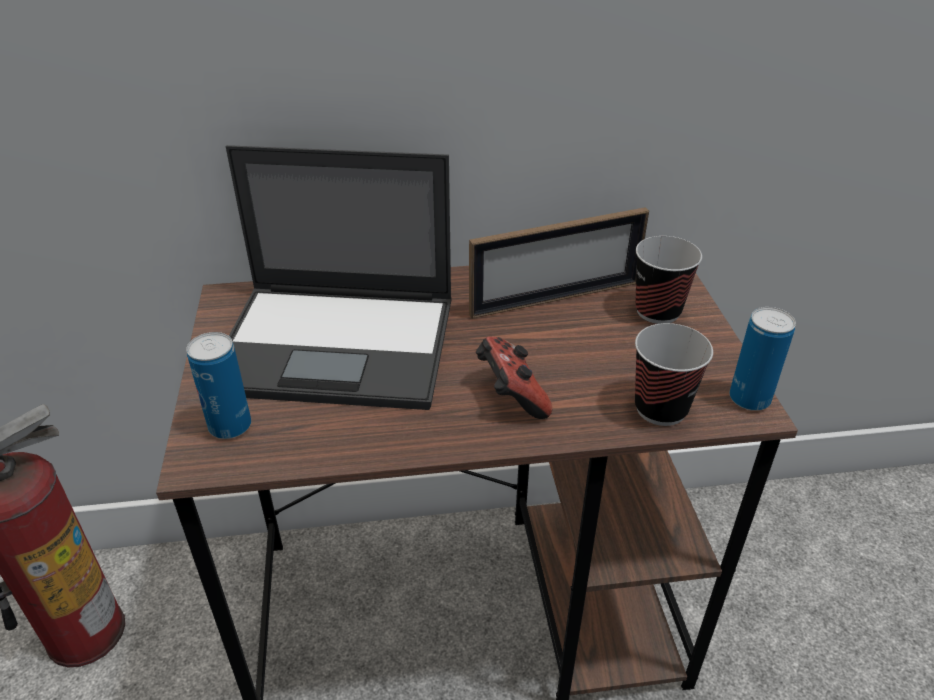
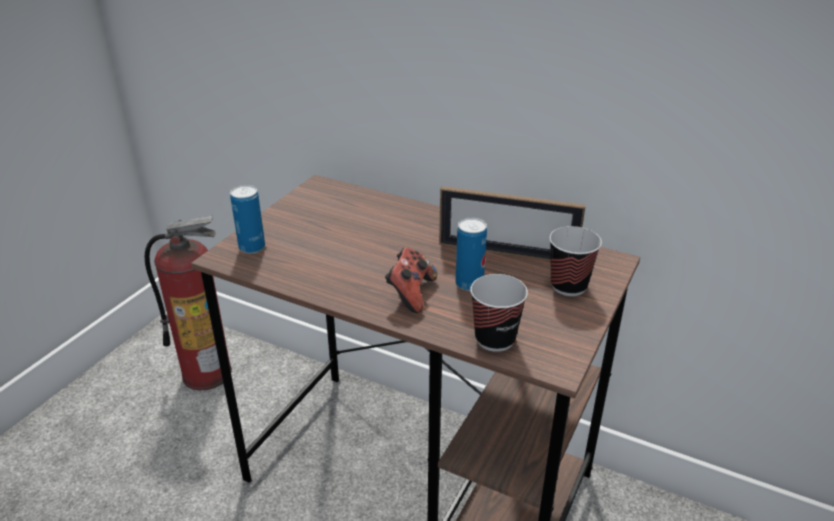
camera: 35 degrees right, 5 degrees down
laptop [226,145,452,410] -> none
can [729,307,796,411] -> can moved to [455,218,487,291]

